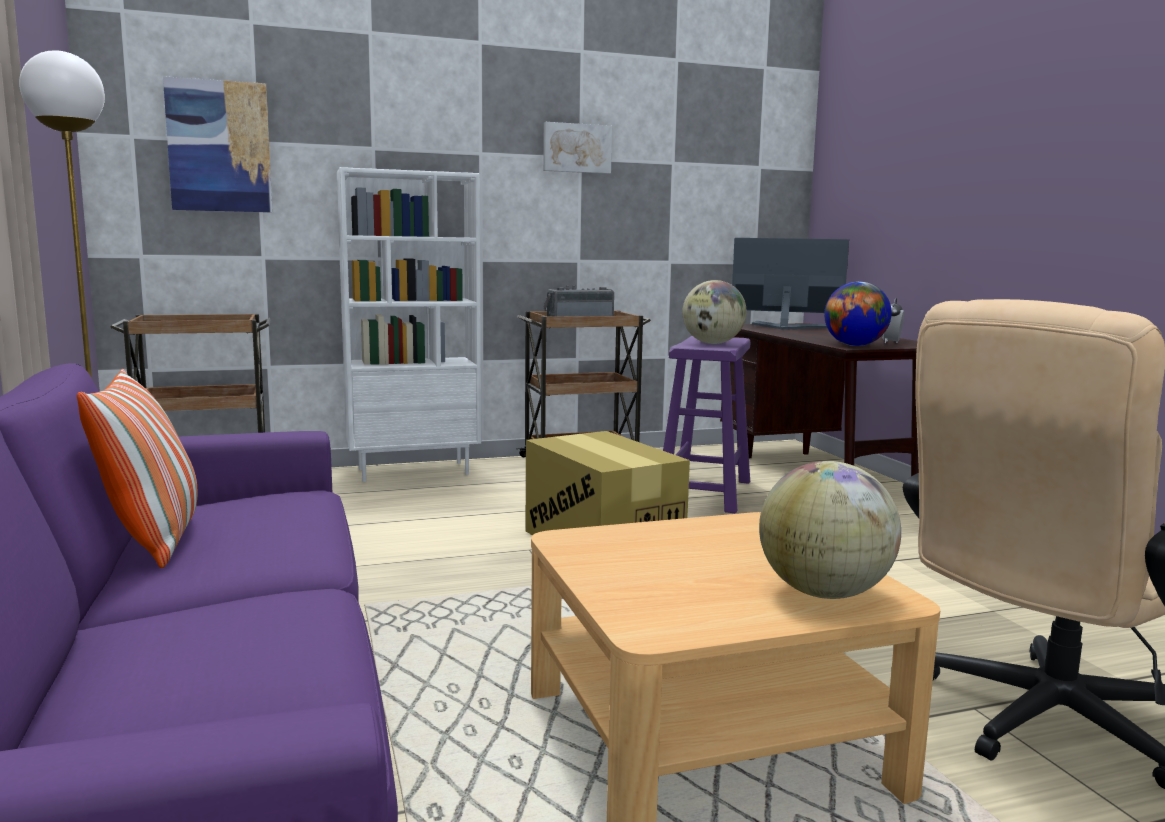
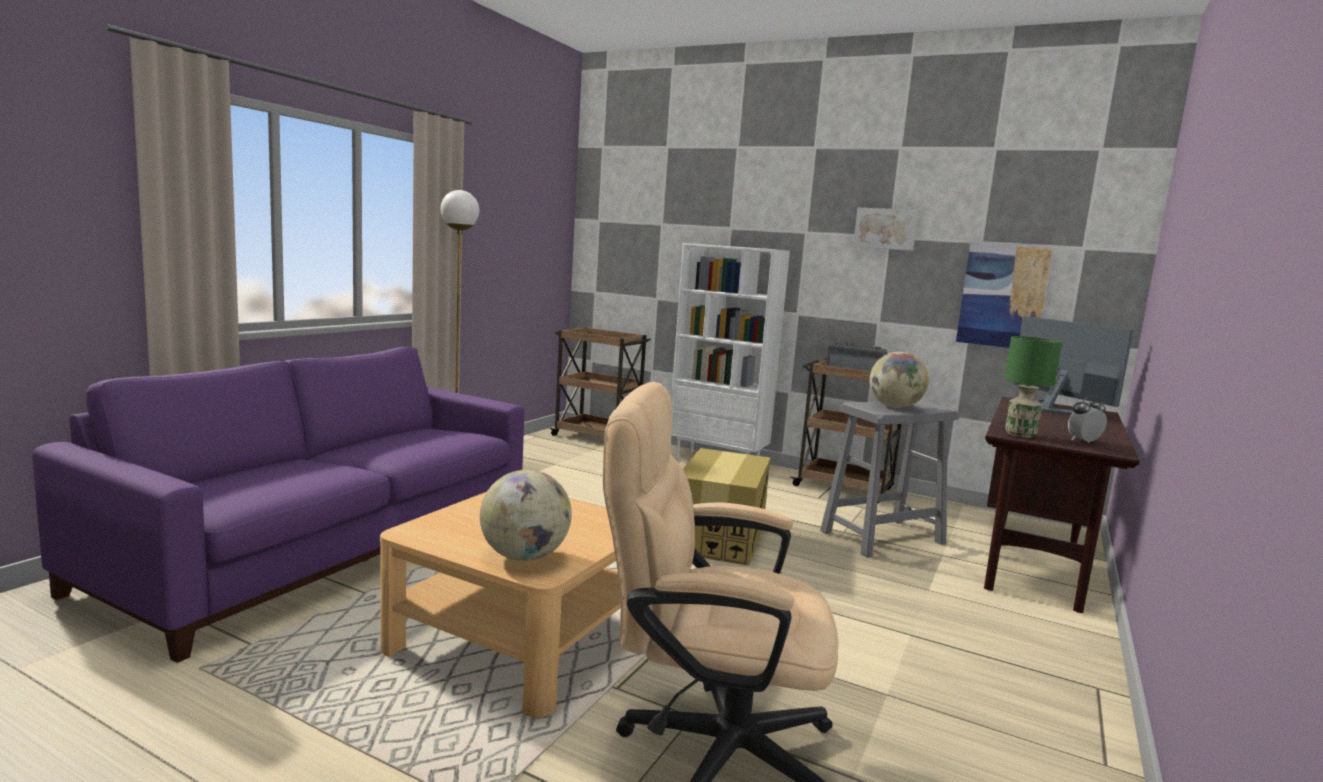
camera: 45 degrees right, 0 degrees up
pillow [77,369,197,568] -> none
picture [163,76,273,212] -> picture moved to [956,244,1052,348]
purple stool [663,336,750,513] -> grey stool [820,400,959,557]
globe [824,282,892,346] -> green table lamp [1005,336,1062,438]

